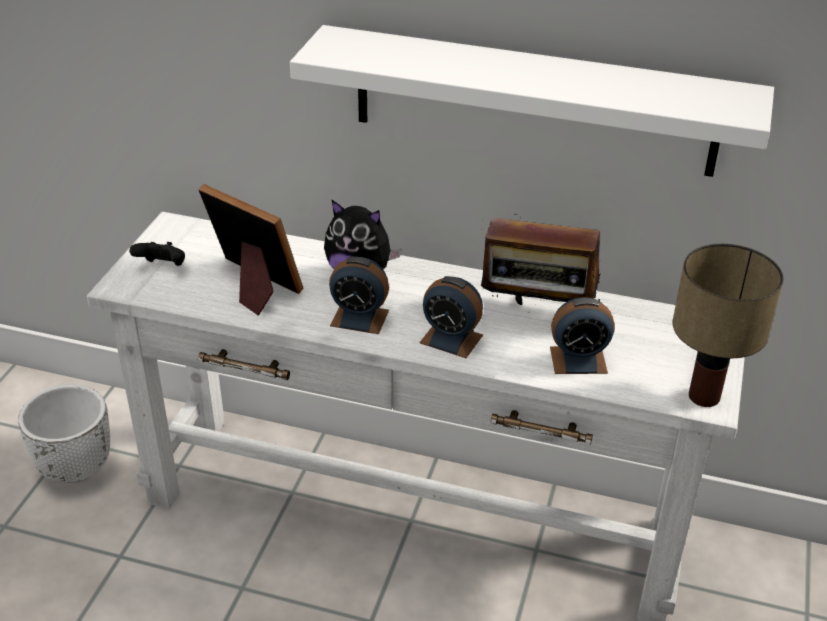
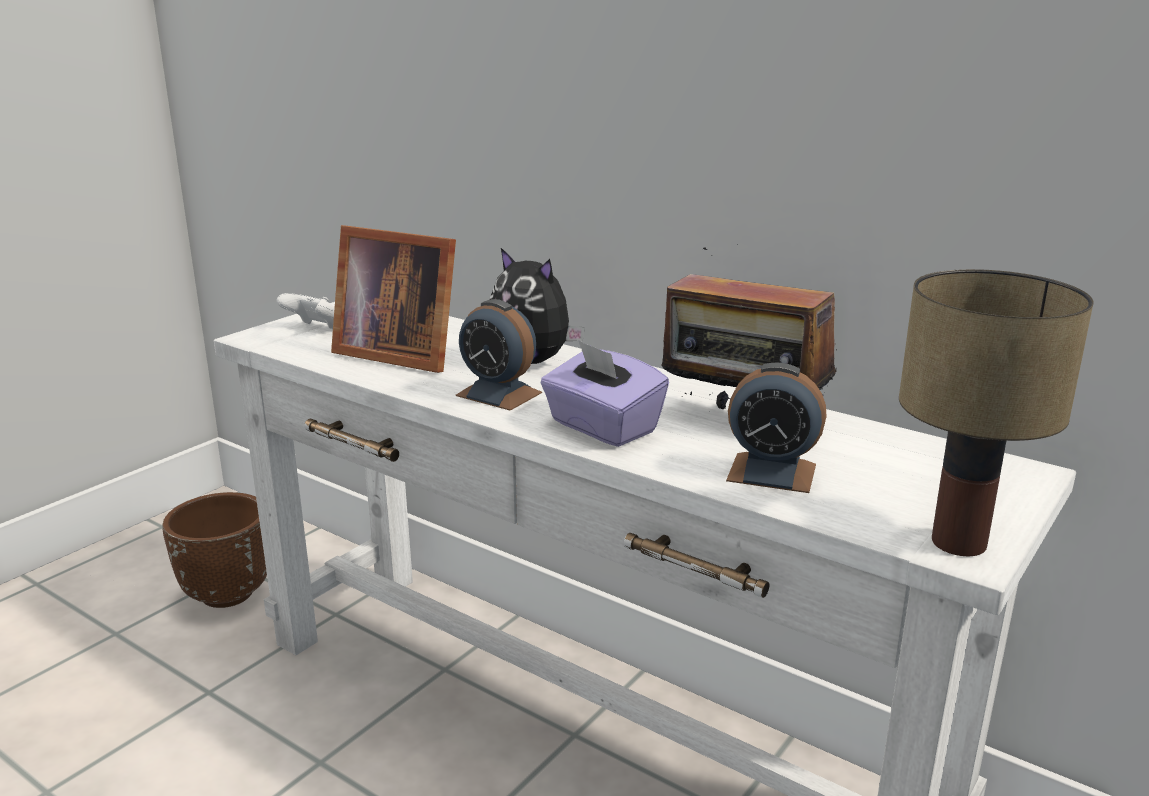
camera: 20 degrees right, 15 degrees down
white planter [18,384,110,483] -> brown planter [162,492,267,608]
black game controller [129,242,185,266] -> white game controller [277,293,335,329]
picture frame [198,184,304,315] -> picture frame turned 150 degrees clockwise [331,225,456,373]
white shelf [290,25,774,177] -> none
alarm clock [419,276,483,358] -> purple tissue box [540,340,669,447]

